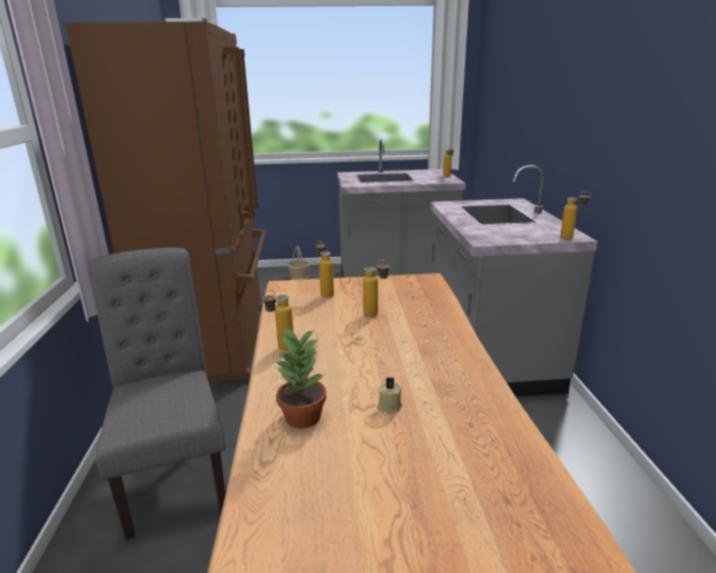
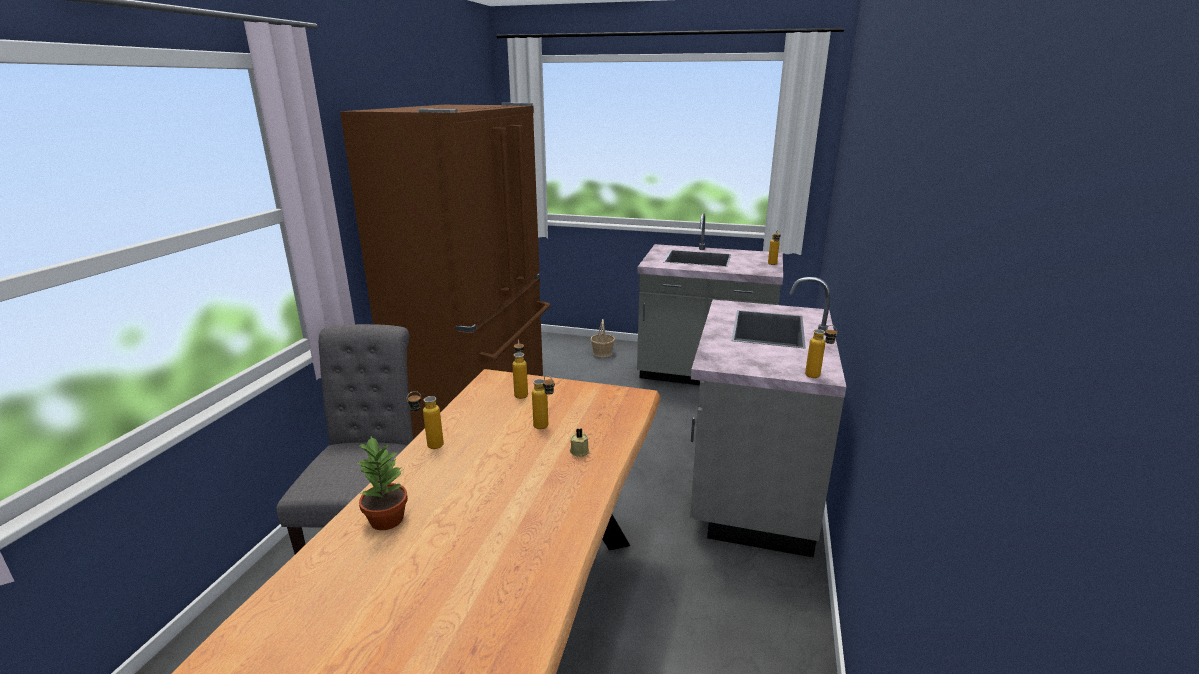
camera: 20 degrees right, 0 degrees up
beige candle [377,377,402,412] -> beige candle moved to [570,428,590,457]

